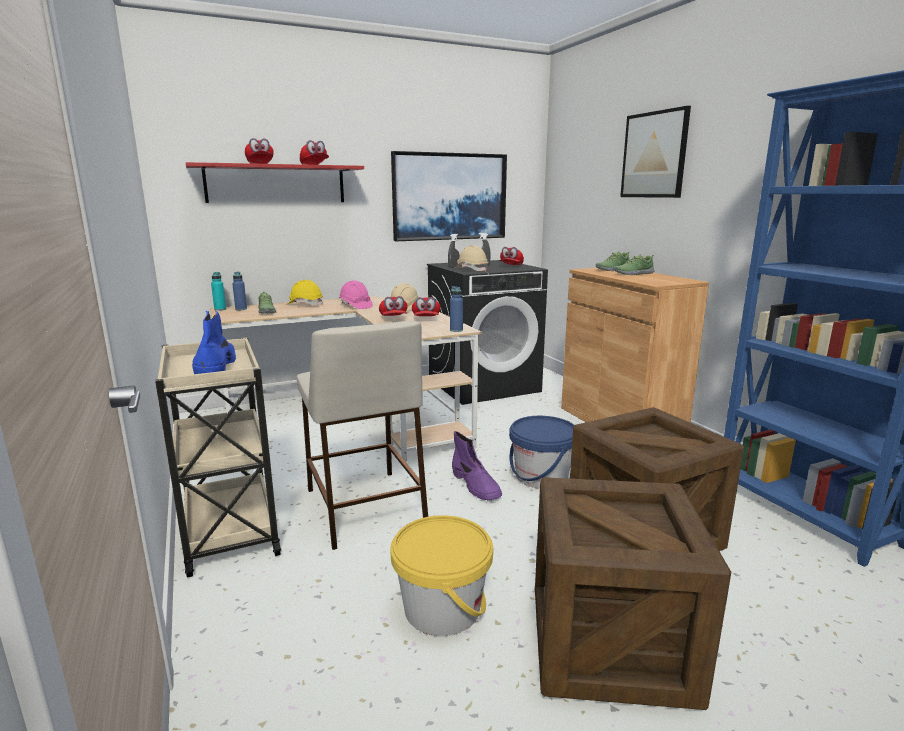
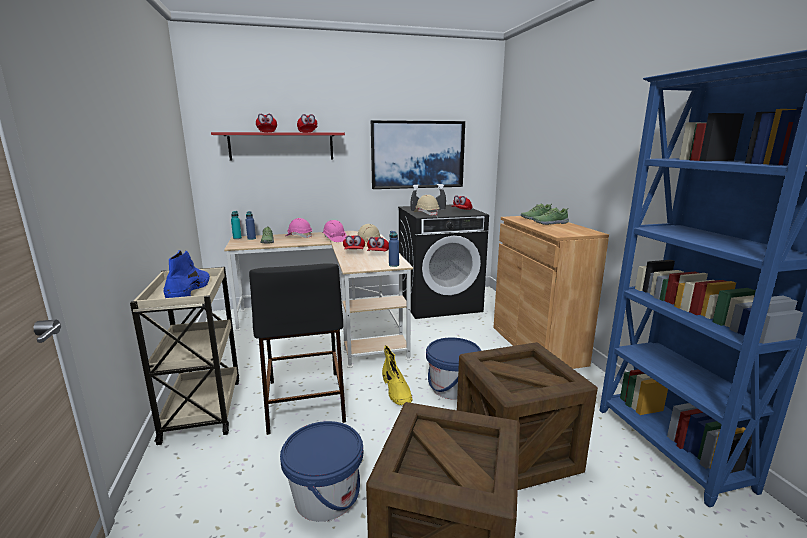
camera: 10 degrees right, 0 degrees up
yellow hard hat [286,280,323,306] -> pink hard hat [286,218,312,238]
beige stool [297,321,428,550] -> black stool [249,263,346,435]
yellow bucket [390,515,493,636] -> blue bucket [280,421,363,522]
purple boot [452,431,502,500] -> yellow boot [382,345,412,405]
picture [620,106,691,198] -> none

